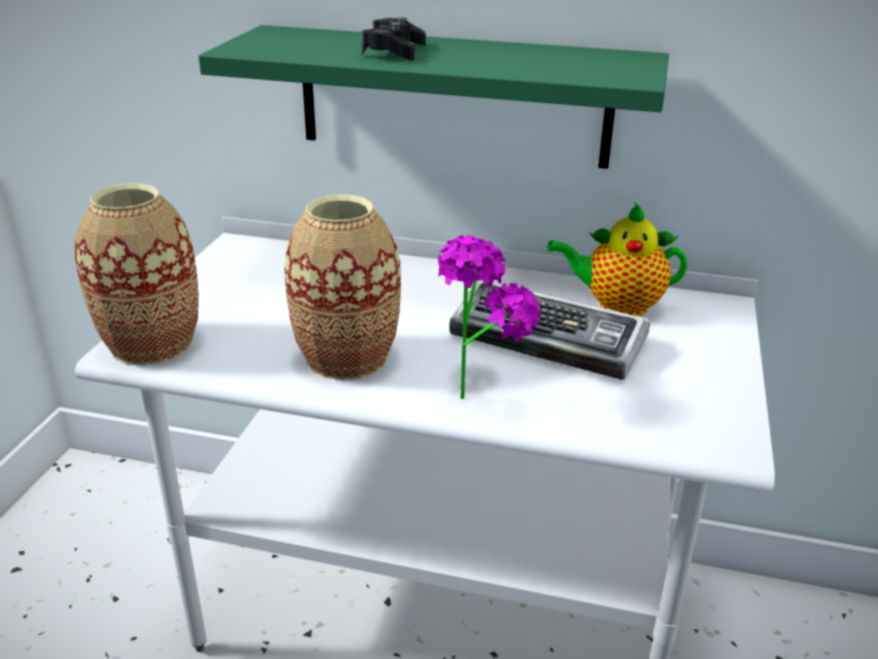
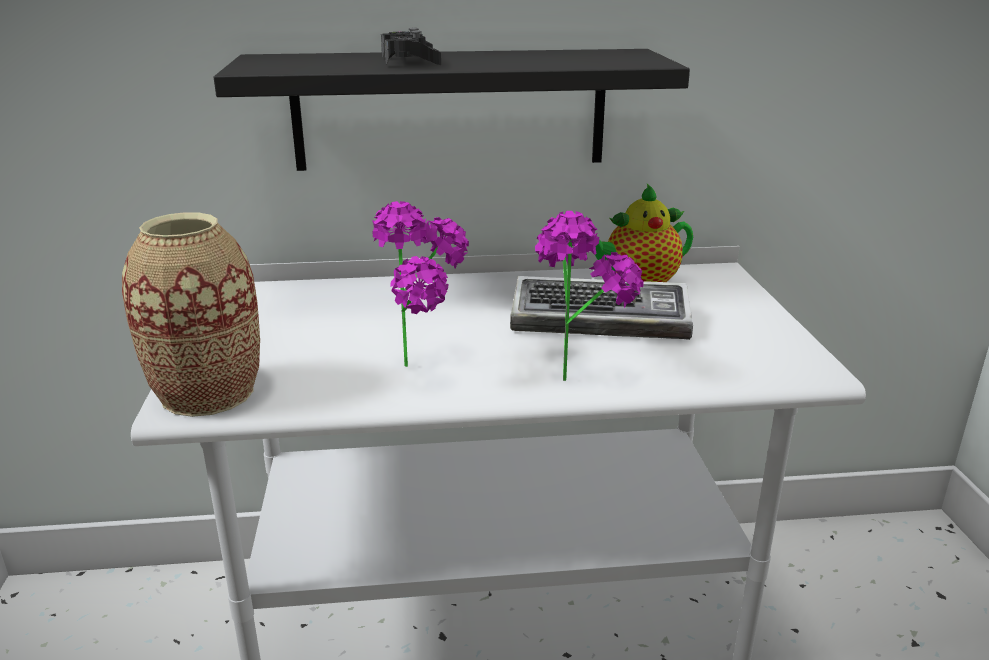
camera: 20 degrees left, 5 degrees down
green shelf [198,25,669,169] -> black shelf [214,49,690,171]
vase [284,194,401,380] -> potted plant [372,201,469,367]

